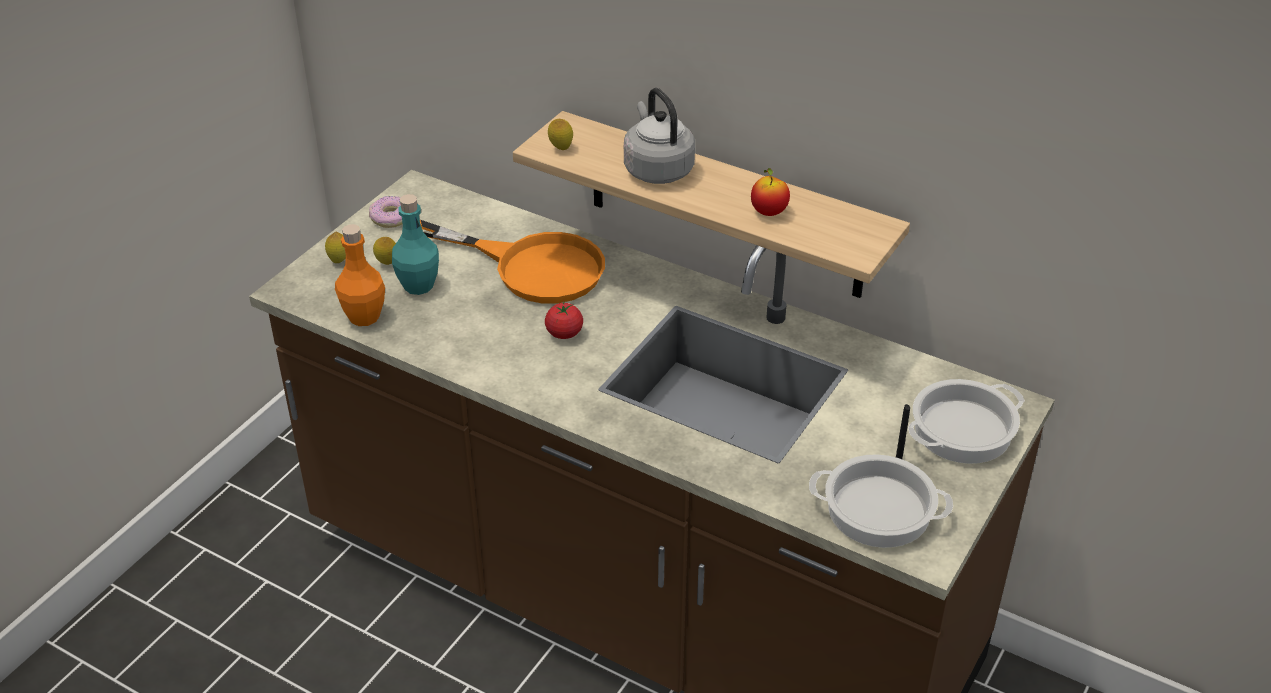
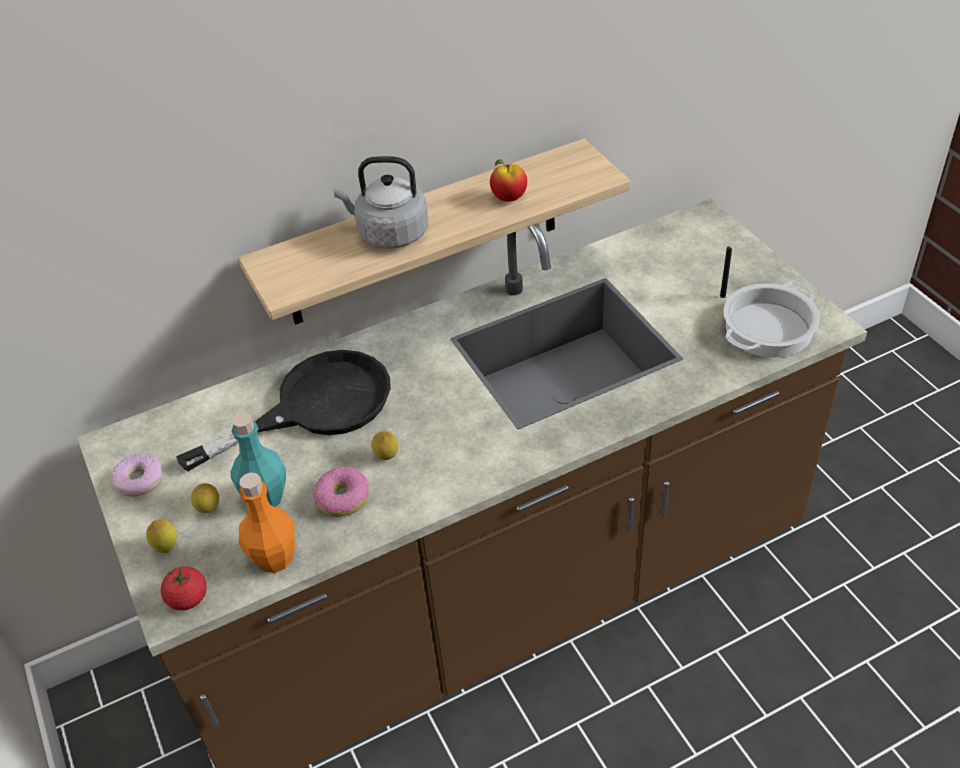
camera: 55 degrees left, 5 degrees up
orange frying pan [420,220,605,304] -> black frying pan [176,350,391,471]
tomato [545,302,583,339] -> tomato moved to [161,566,207,610]
lemon [548,119,573,150] -> lemon moved to [371,431,398,460]
cooking pot [908,379,1025,464] -> none
none -> donut [313,467,369,517]

